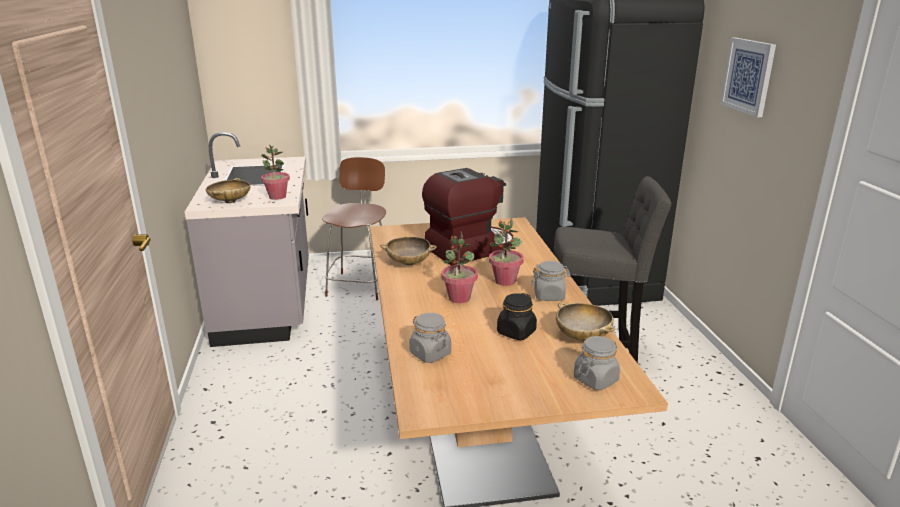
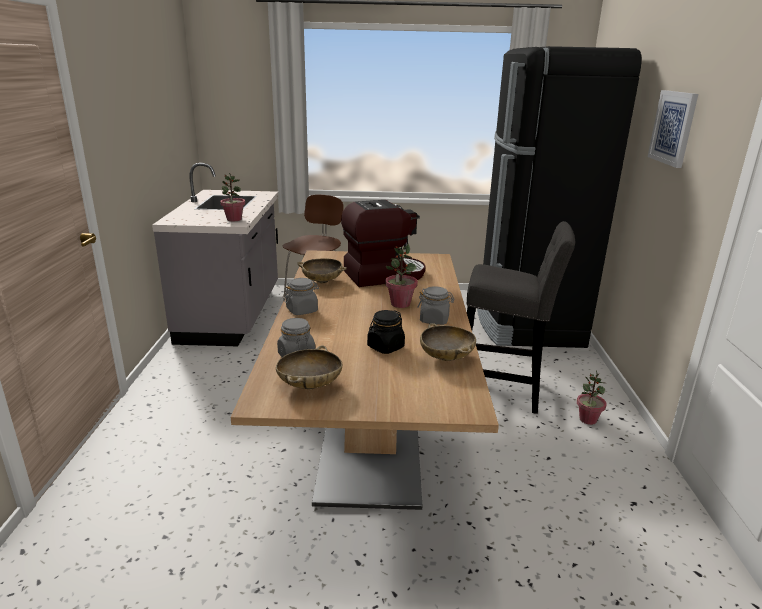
camera: 10 degrees right, 0 degrees up
beige bowl [206,178,250,203] -> beige bowl moved to [276,346,342,389]
potted plant [441,232,478,303] -> potted plant moved to [577,370,607,425]
grey jar [574,336,620,390] -> grey jar moved to [284,278,319,315]

